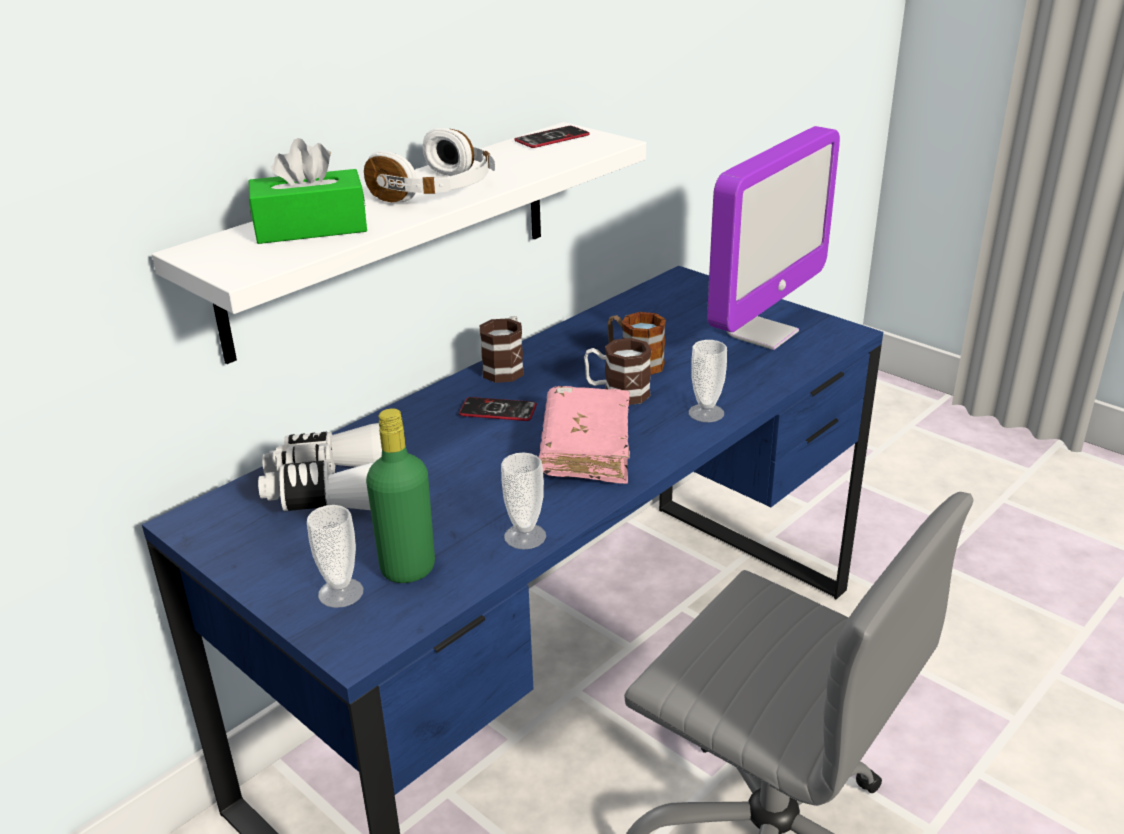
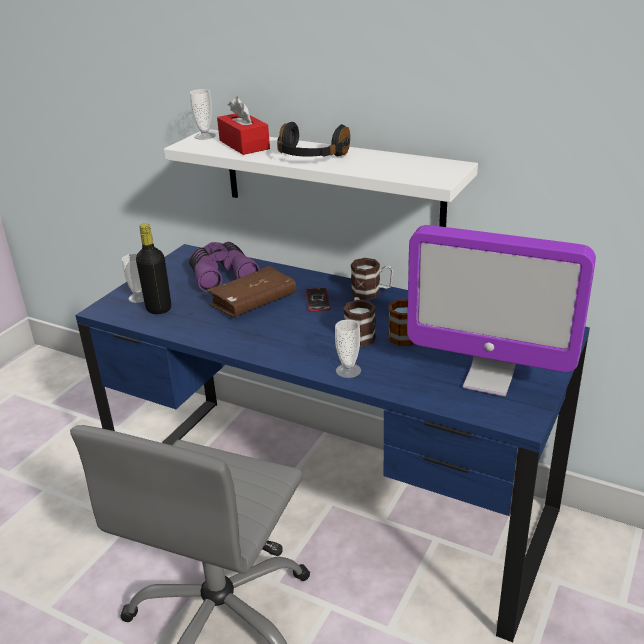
camera: 75 degrees right, 0 degrees up
green tissue box [248,138,367,244] -> red tissue box [217,96,270,155]
white binoculars [258,423,382,511] -> purple binoculars [189,242,260,292]
white headphones [364,128,495,202] -> black headphones [277,122,350,157]
green bottle [366,408,435,583] -> black bottle [136,223,171,314]
cup [501,452,546,550] -> cup moved to [190,89,216,140]
phone [514,126,590,148] -> none
pink book [539,386,630,484] -> none
none -> brown book [207,266,296,317]

